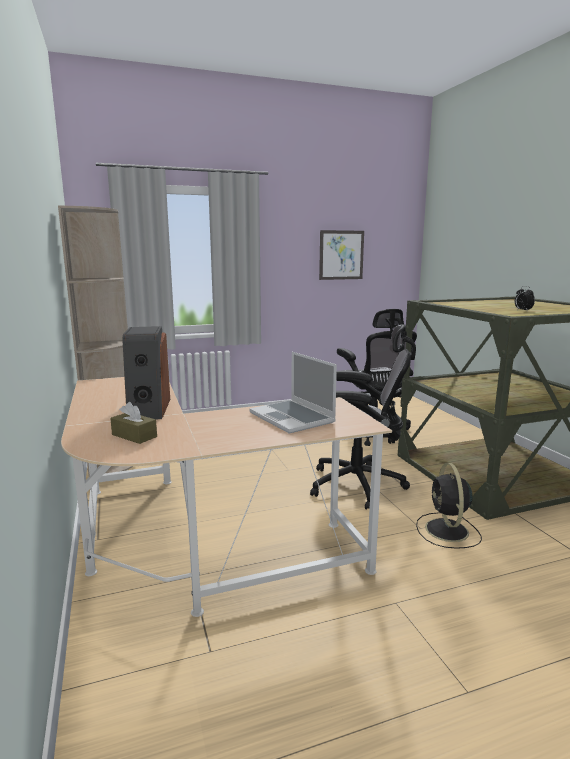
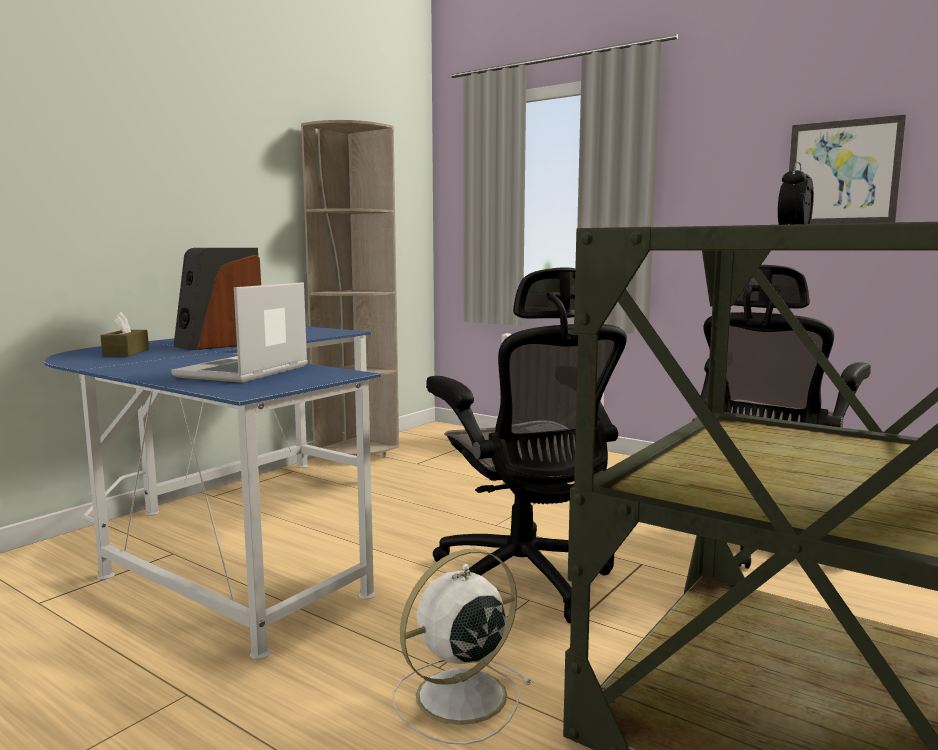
camera: 55 degrees right, 5 degrees down
beige desk [61,377,392,617] -> blue desk [44,326,381,659]
black fan [416,463,482,549] -> white fan [393,549,532,745]

